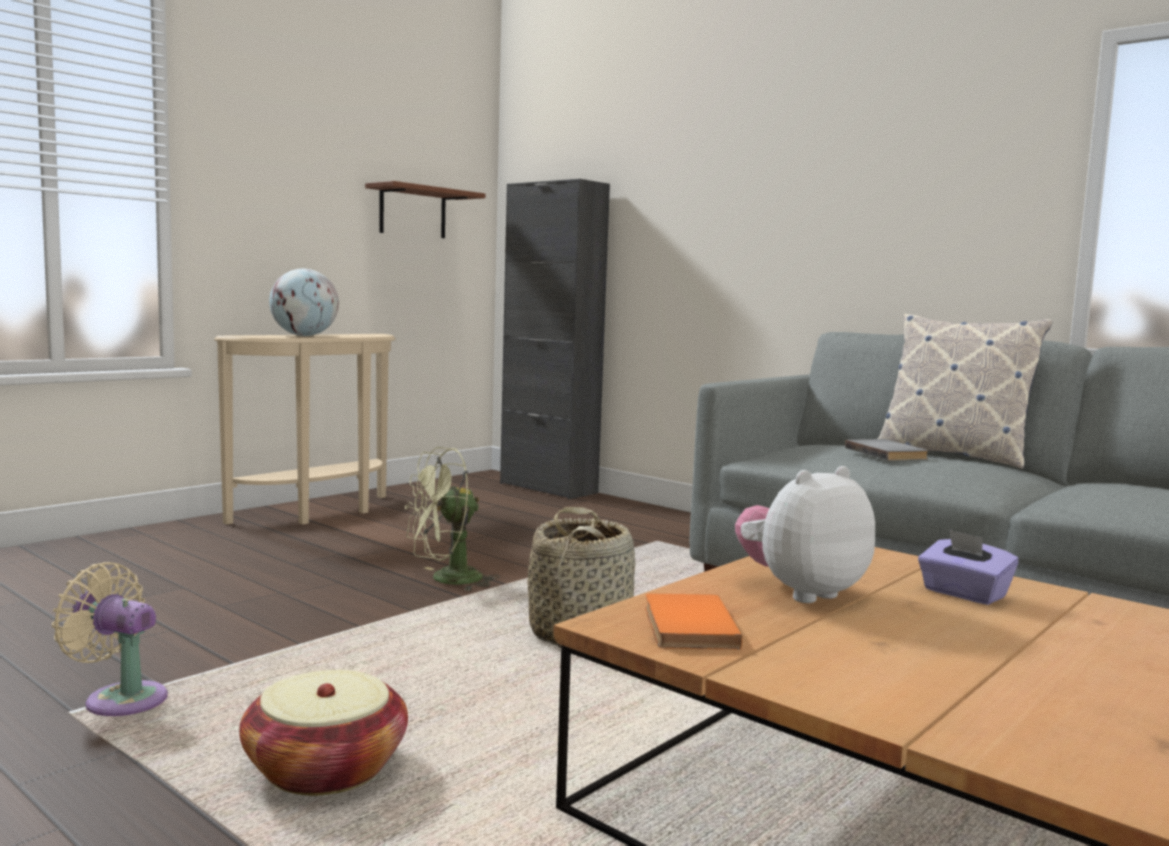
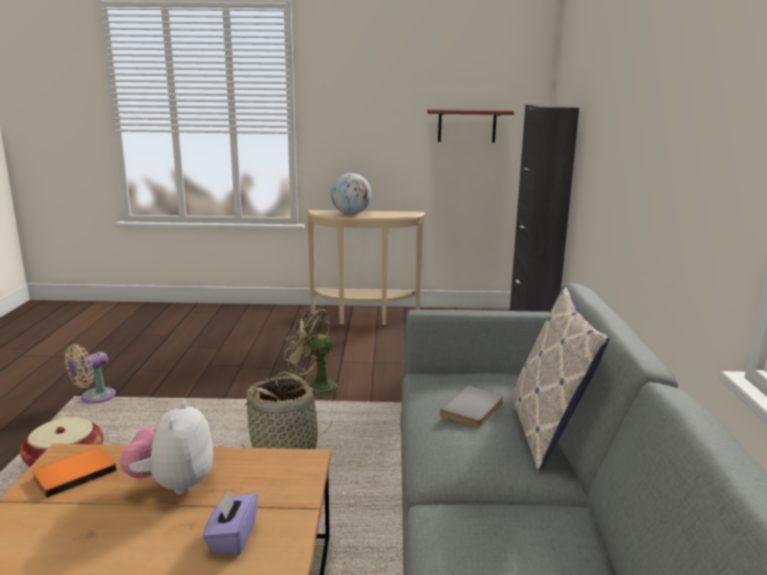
camera: 50 degrees right, 10 degrees up
beige fan [52,562,168,716] -> beige fan turned 120 degrees counterclockwise [65,344,116,404]
plush toy [735,466,875,603] -> plush toy turned 105 degrees counterclockwise [120,401,213,495]

